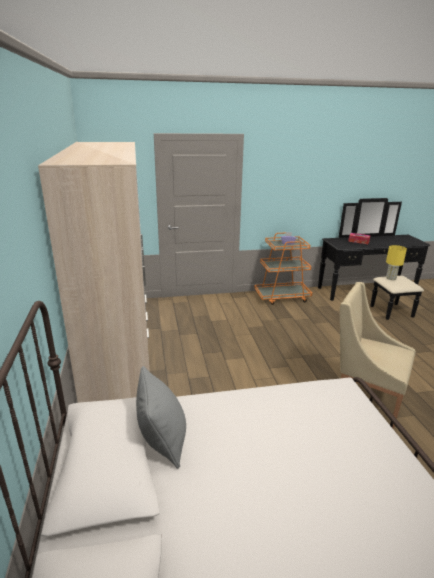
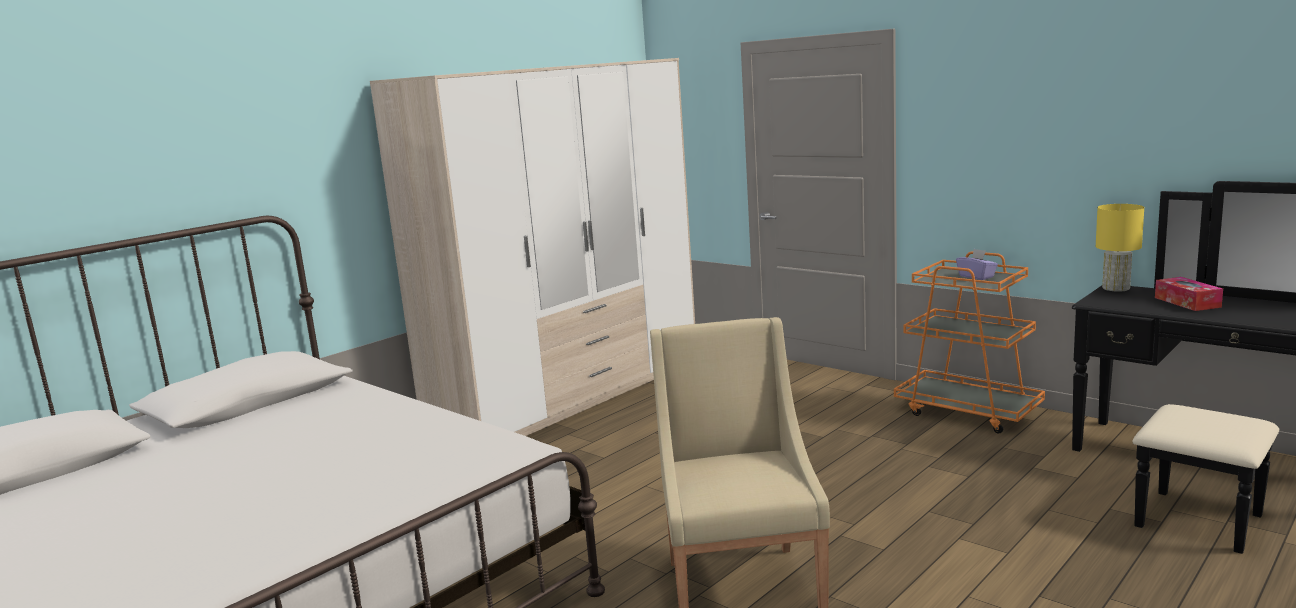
camera: 55 degrees right, 10 degrees down
grey pillow [136,366,186,469] -> none
yellow table lamp [386,245,407,280] -> yellow table lamp moved to [1096,204,1144,292]

